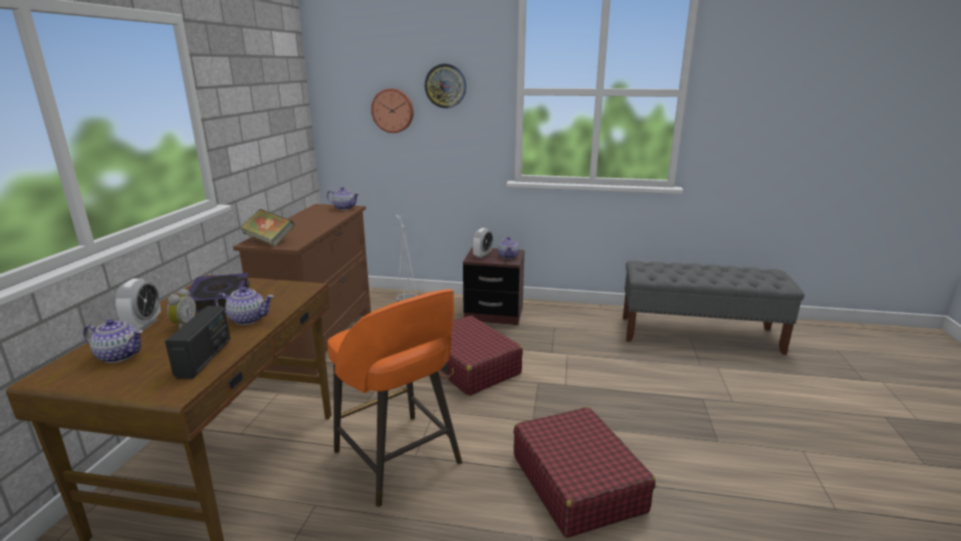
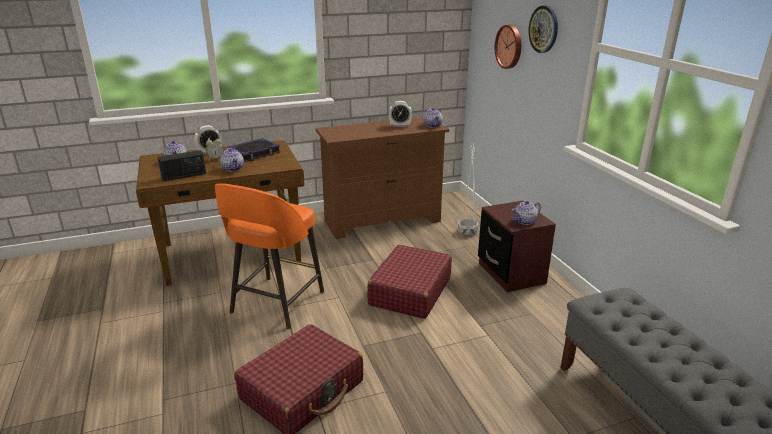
camera: 60 degrees right, 5 degrees up
book [240,209,295,247] -> none
alarm clock [472,228,493,258] -> alarm clock moved to [389,101,412,127]

